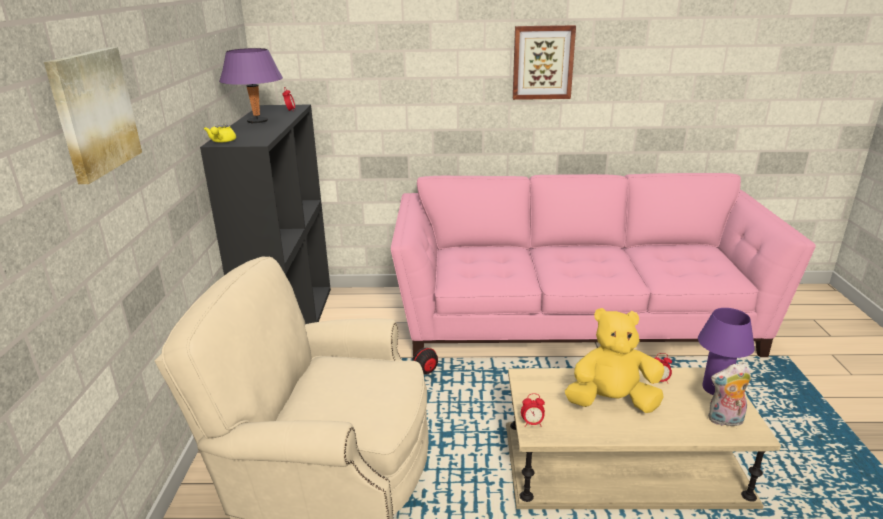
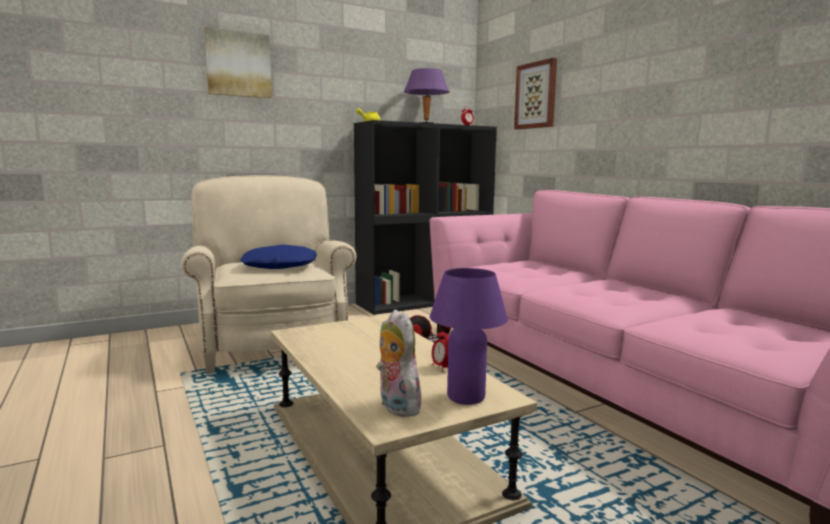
camera: 60 degrees right, 15 degrees down
picture [513,25,576,100] -> picture moved to [514,58,557,129]
alarm clock [521,393,545,427] -> none
yellow plush toy [565,308,664,413] -> none
none -> blue pillow [240,245,317,269]

